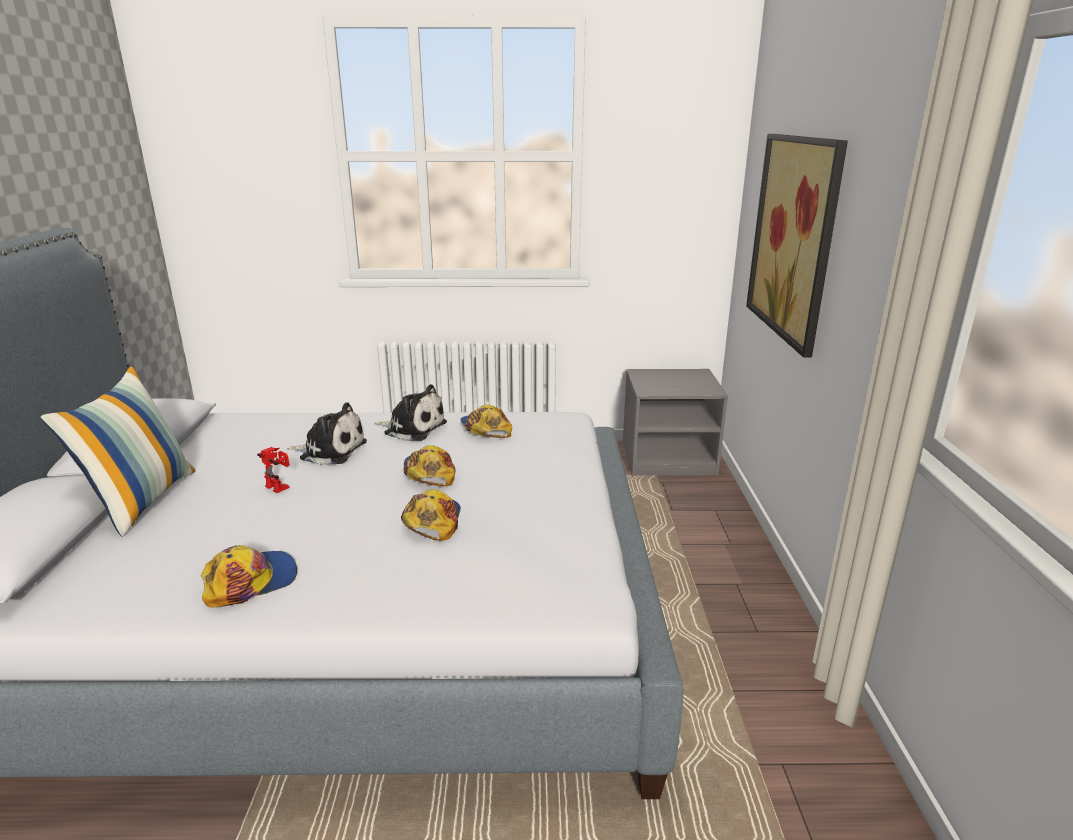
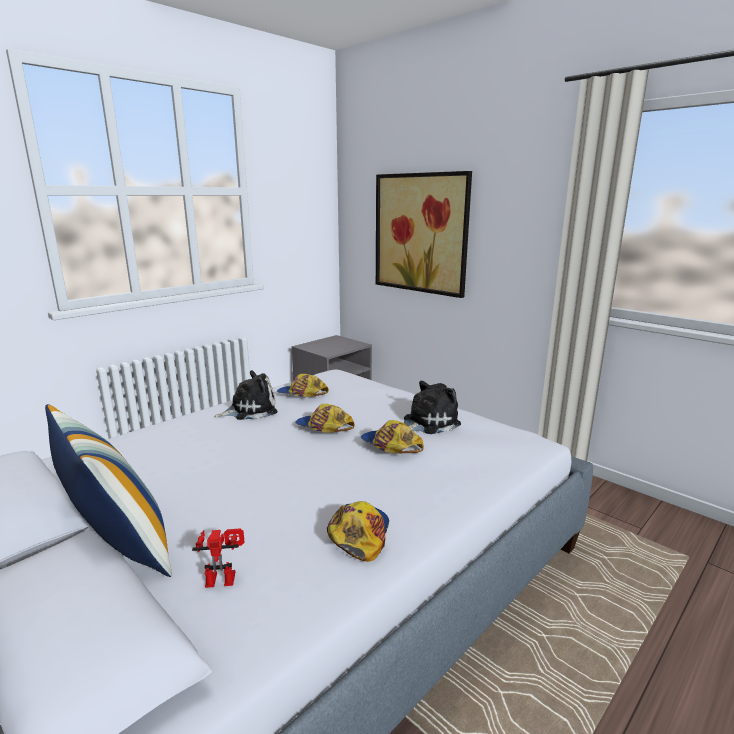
camera: 45 degrees left, 5 degrees down
toy robot [257,447,290,493] -> toy robot moved to [192,529,244,588]
plush toy [287,402,367,465] -> plush toy moved to [404,381,461,434]

